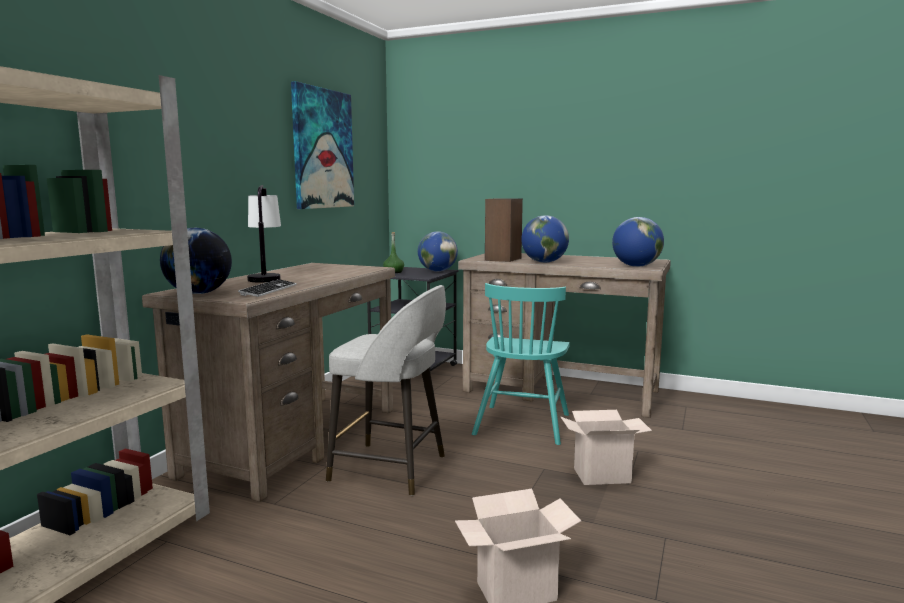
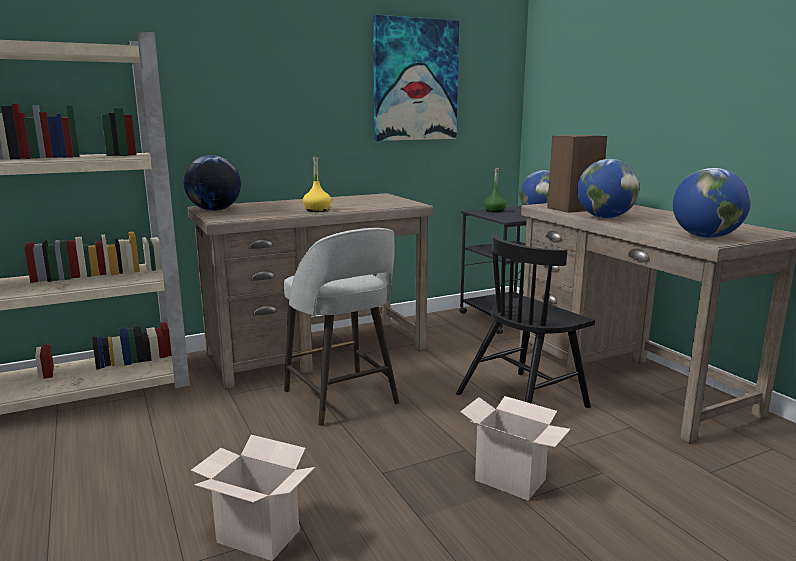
camera: 40 degrees right, 5 degrees up
keyboard [238,279,297,297] -> none
table lamp [247,185,281,282] -> none
turquoise chair [472,283,570,445] -> black chair [456,233,595,408]
none -> yellow bottle [303,156,331,212]

